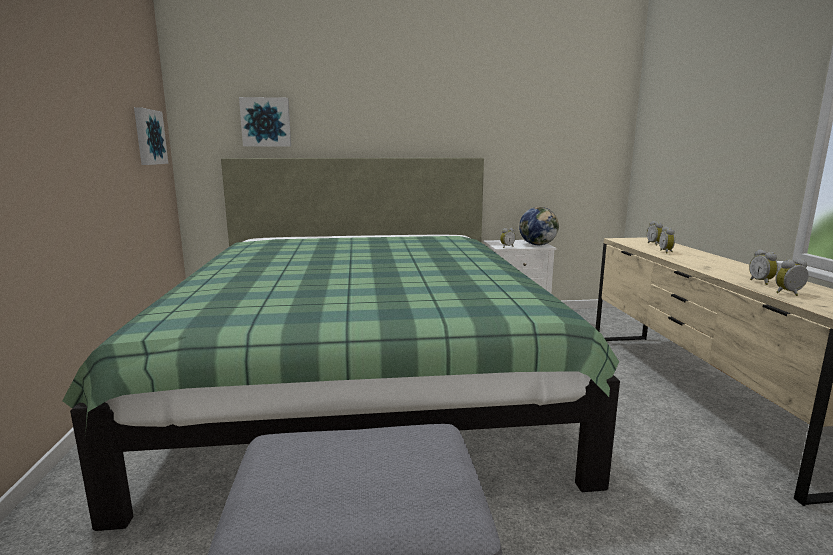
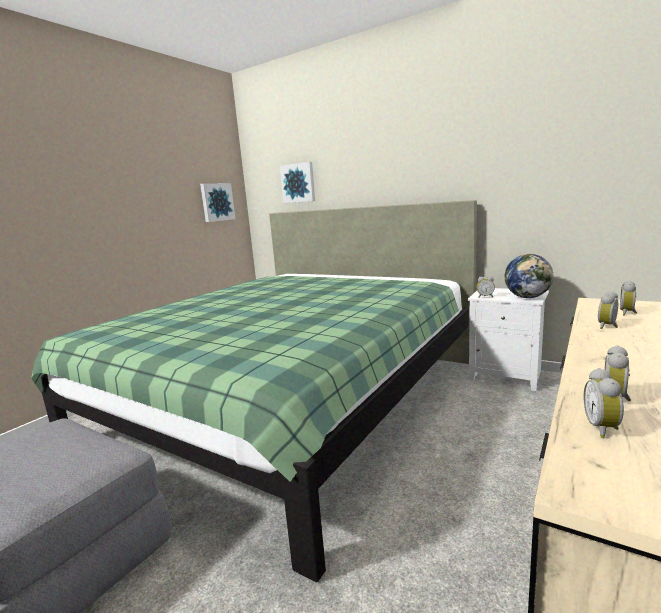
camera: 40 degrees right, 0 degrees up
alarm clock [775,259,808,296] -> alarm clock turned 105 degrees counterclockwise [583,368,624,438]

